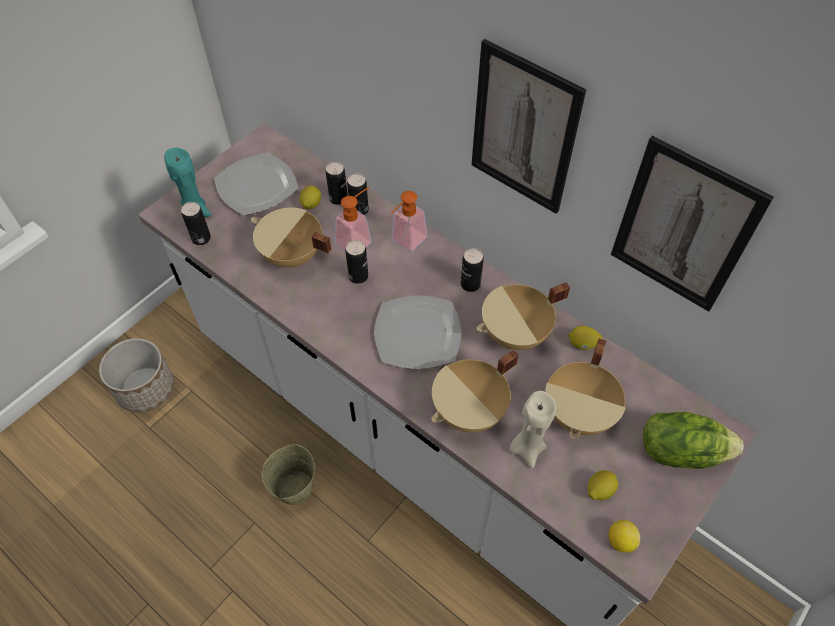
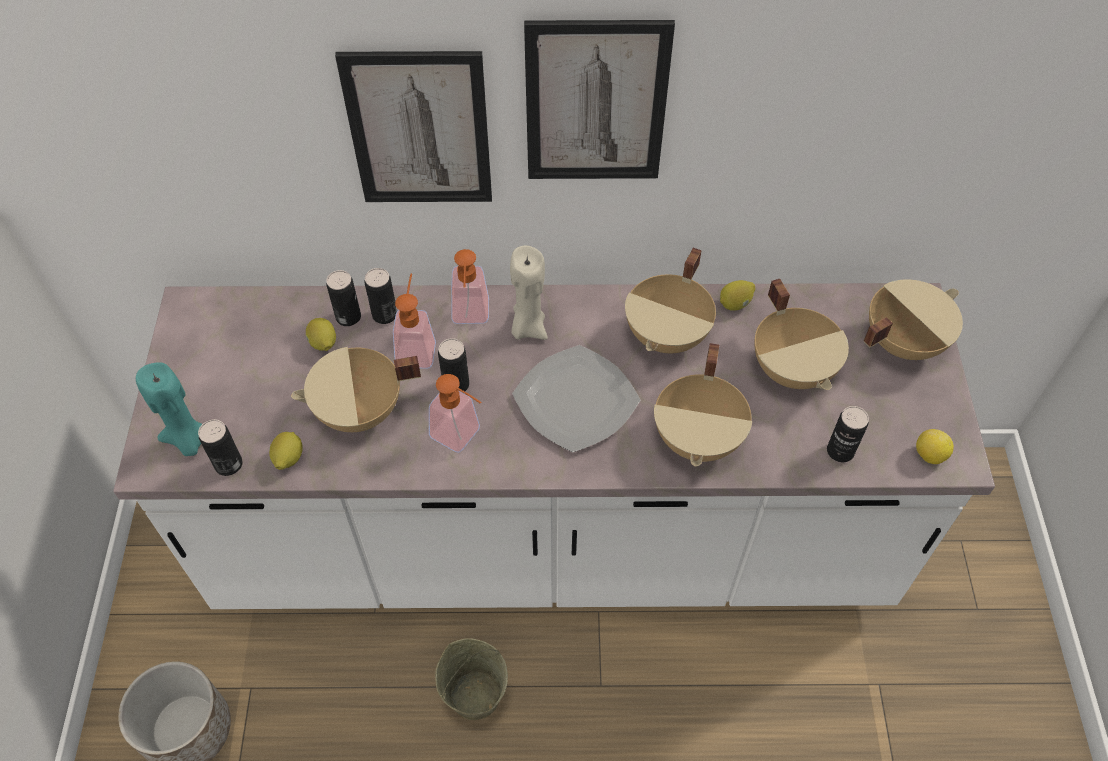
camera: 40 degrees left, 0 degrees up
plate [214,153,298,216] -> none
can [461,248,484,292] -> can moved to [827,406,869,462]
beige candle [510,391,556,468] -> beige candle moved to [510,245,548,340]
lemon [588,470,618,500] -> lemon moved to [269,432,303,470]
picture [611,136,774,312] -> picture moved to [335,51,492,202]
lettuce [643,412,744,469] -> beige cooking pot [863,279,963,360]
none -> soap dispenser [429,374,481,453]

